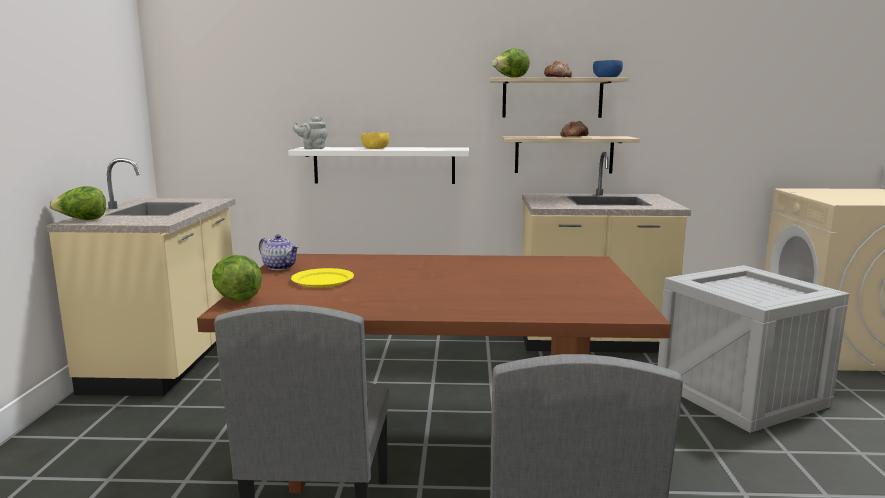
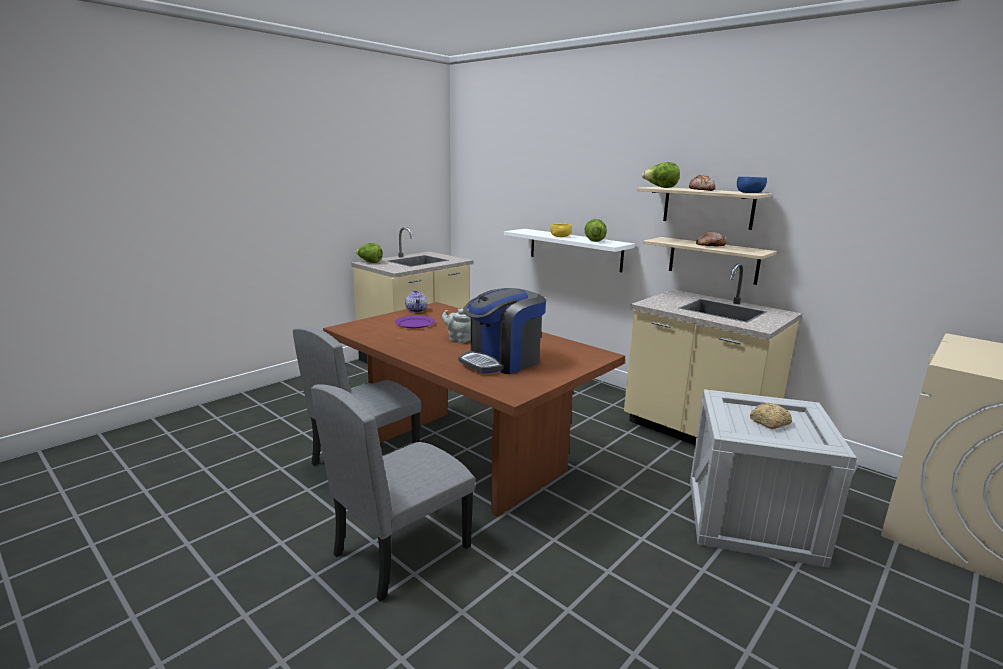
camera: 40 degrees right, 5 degrees up
lettuce [212,255,262,302] -> lettuce moved to [585,219,607,242]
yellow plate [291,268,354,287] -> purple plate [395,316,435,328]
grey teapot [293,117,327,149] -> grey teapot moved to [442,308,471,343]
none -> coffee machine [458,288,546,374]
none -> bread [750,403,792,429]

